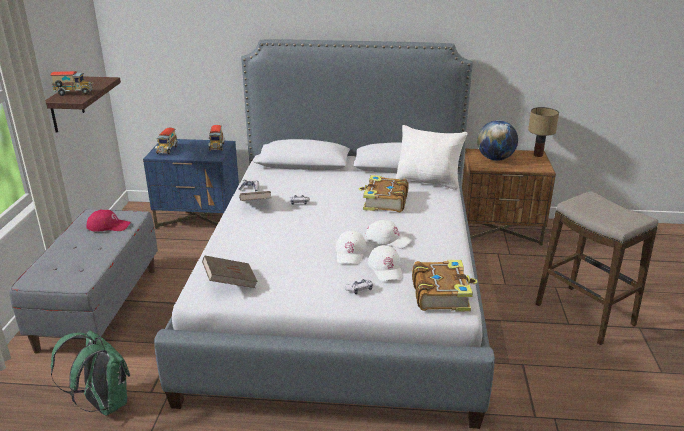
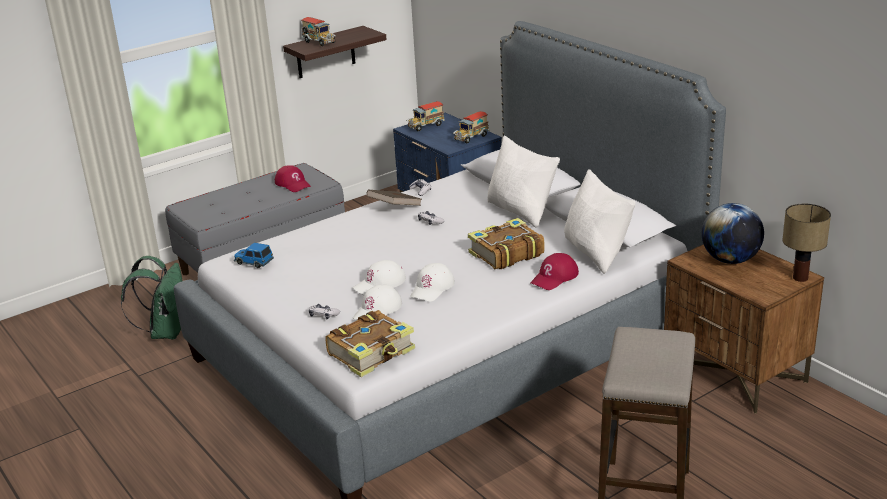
camera: 50 degrees right, 0 degrees up
brown book [202,256,258,288] -> toy car [234,243,274,268]
white cap [365,220,412,248] -> white cap turned 45 degrees clockwise [410,263,455,302]
none -> white pillow [487,136,560,228]
none -> red cap [530,253,579,290]

